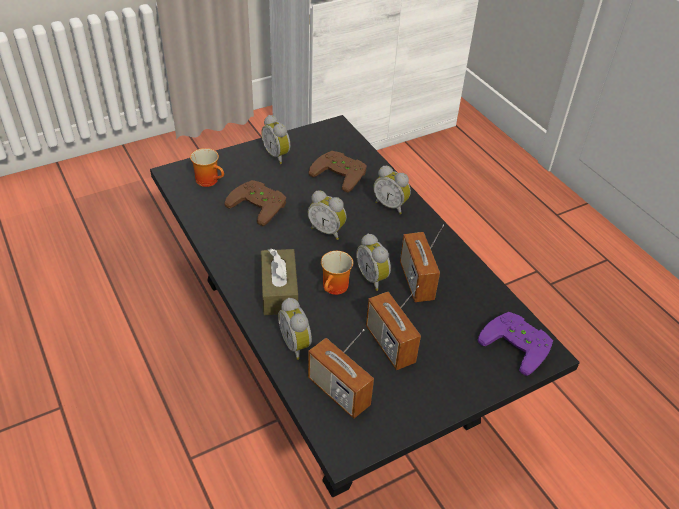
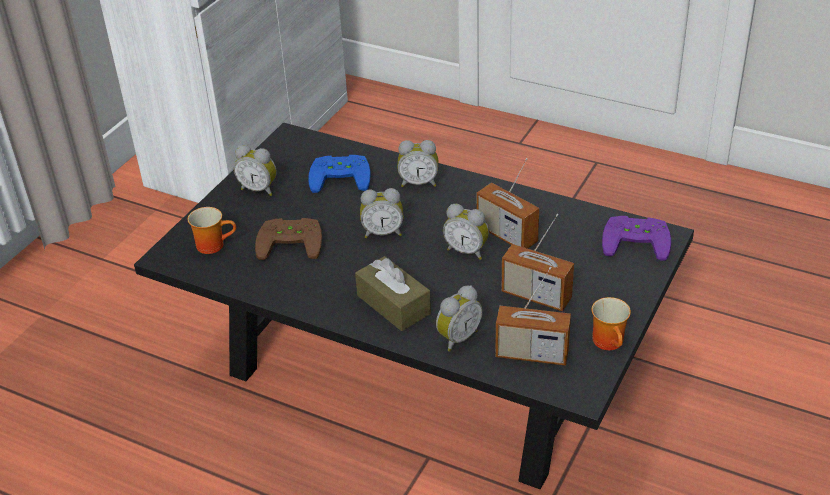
camera: 30 degrees left, 5 degrees down
alarm clock [278,298,312,360] -> alarm clock turned 75 degrees counterclockwise [436,285,483,352]
brown game controller [308,151,367,193] -> blue game controller [308,155,370,193]
mug [321,251,353,295] -> mug moved to [592,297,631,350]

